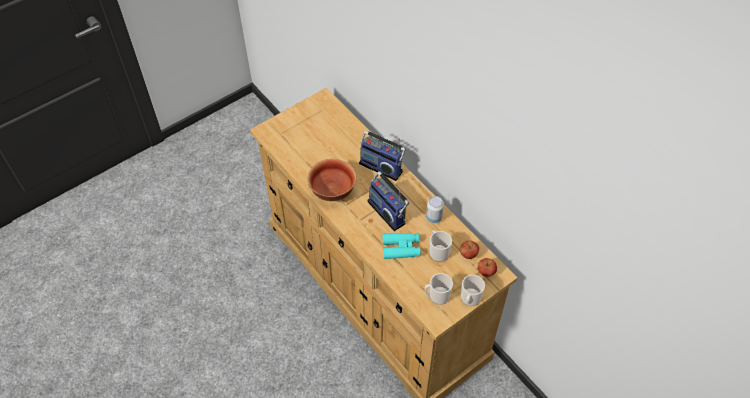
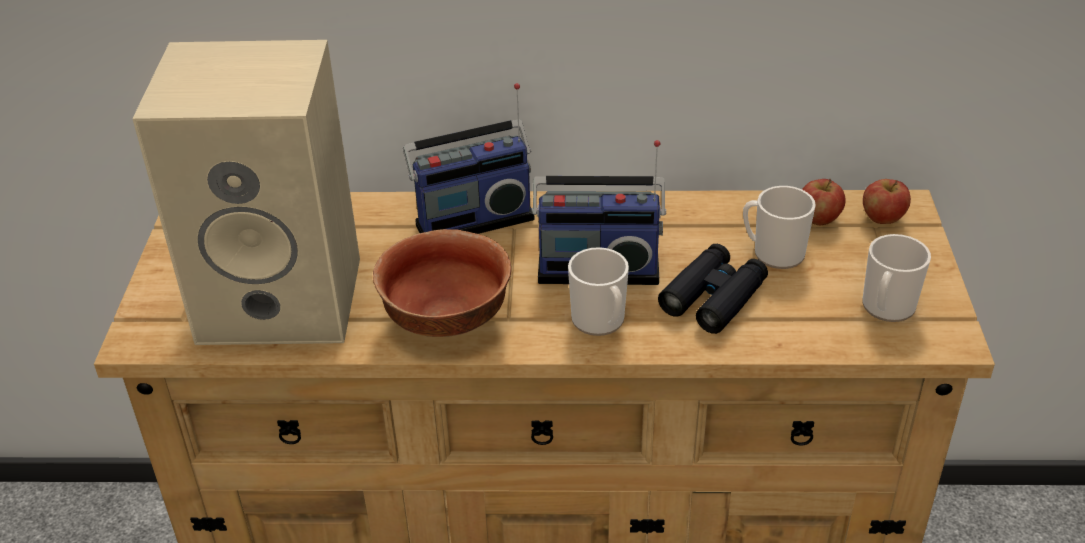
camera: 50 degrees left, 15 degrees down
turquoise binoculars [383,233,420,259] -> black binoculars [658,244,768,334]
can [426,196,444,223] -> none
mug [461,275,485,306] -> mug moved to [568,247,629,336]
none -> beige speaker [132,40,360,345]

